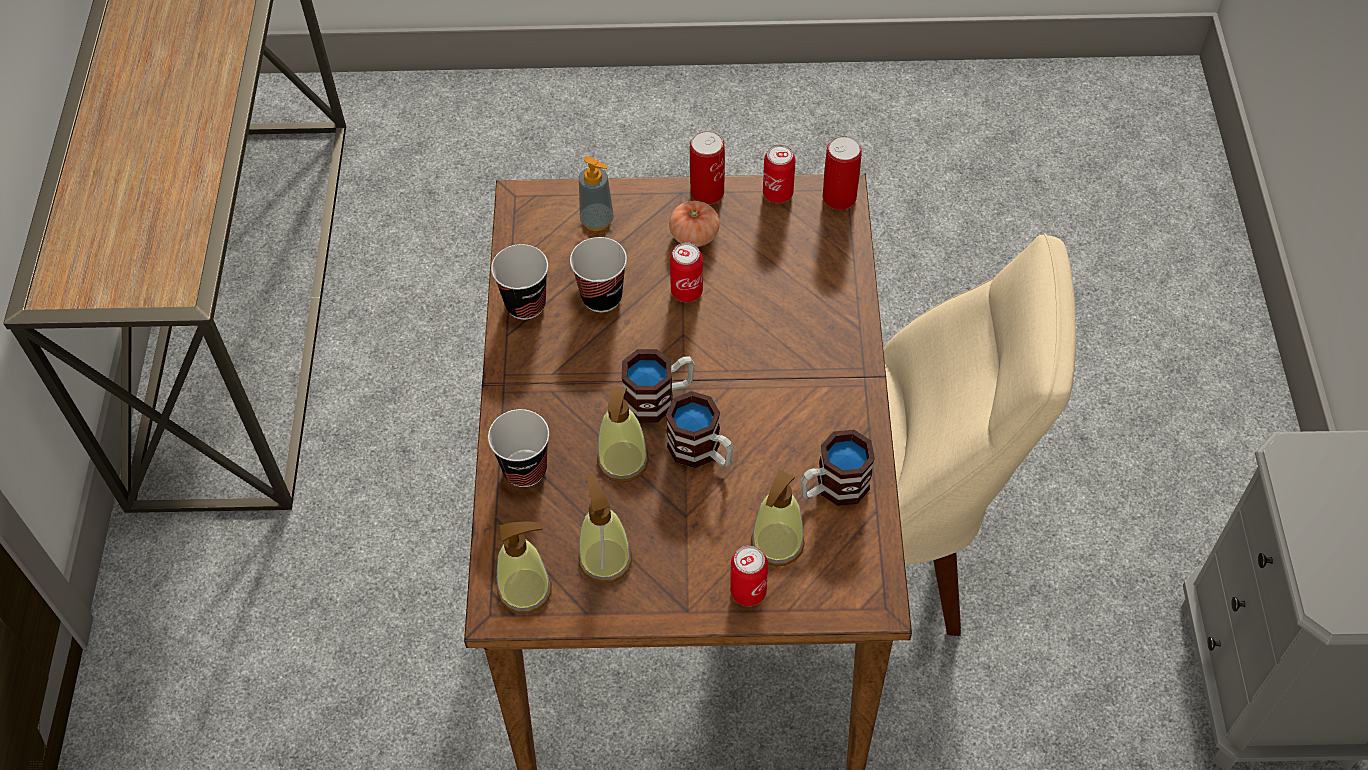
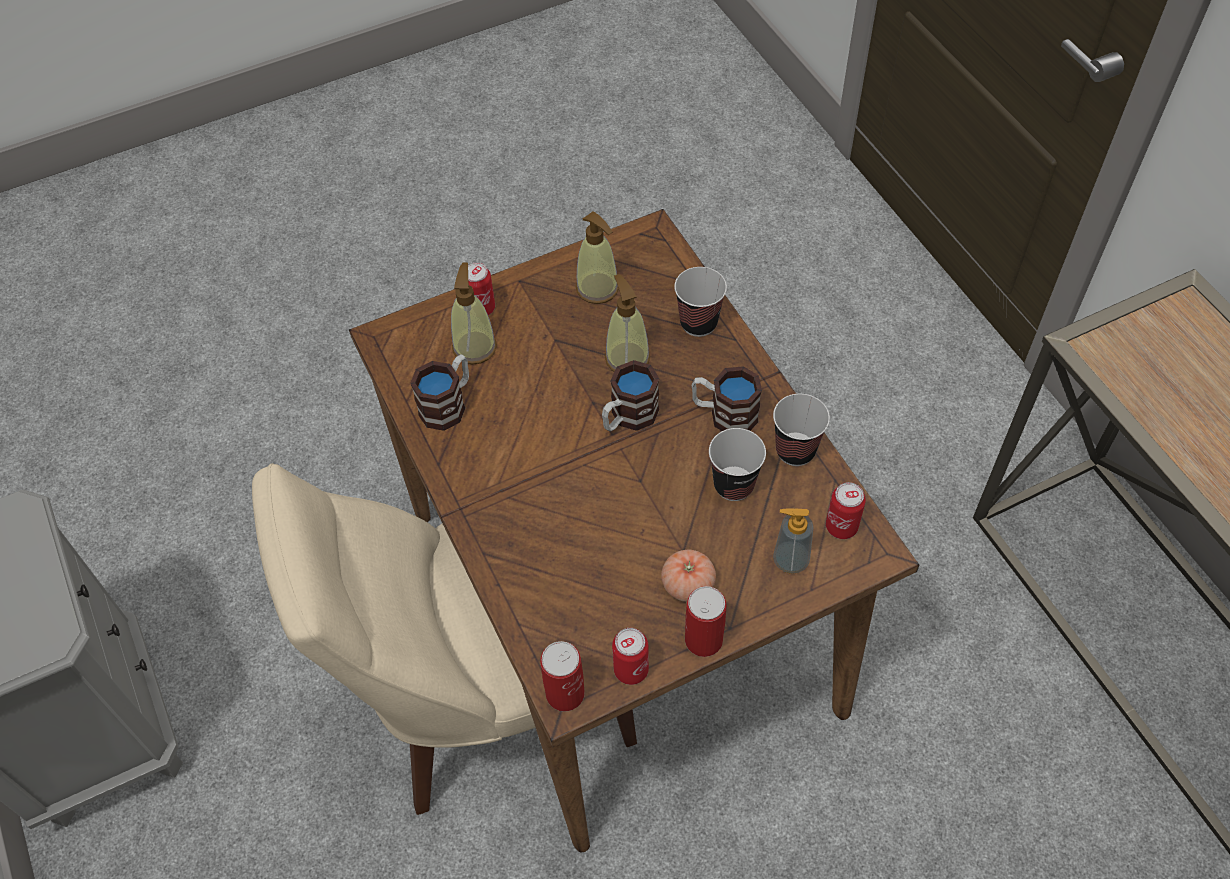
camera: 155 degrees right, 0 degrees up
soap dispenser [497,521,552,614] -> none
mug [666,391,733,468] -> mug moved to [692,366,762,431]
can [670,242,703,302] -> can moved to [826,482,866,539]

